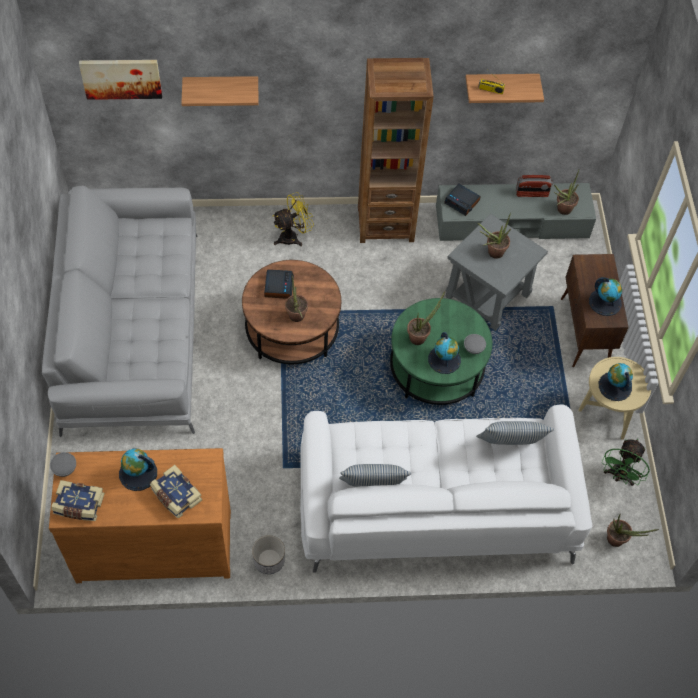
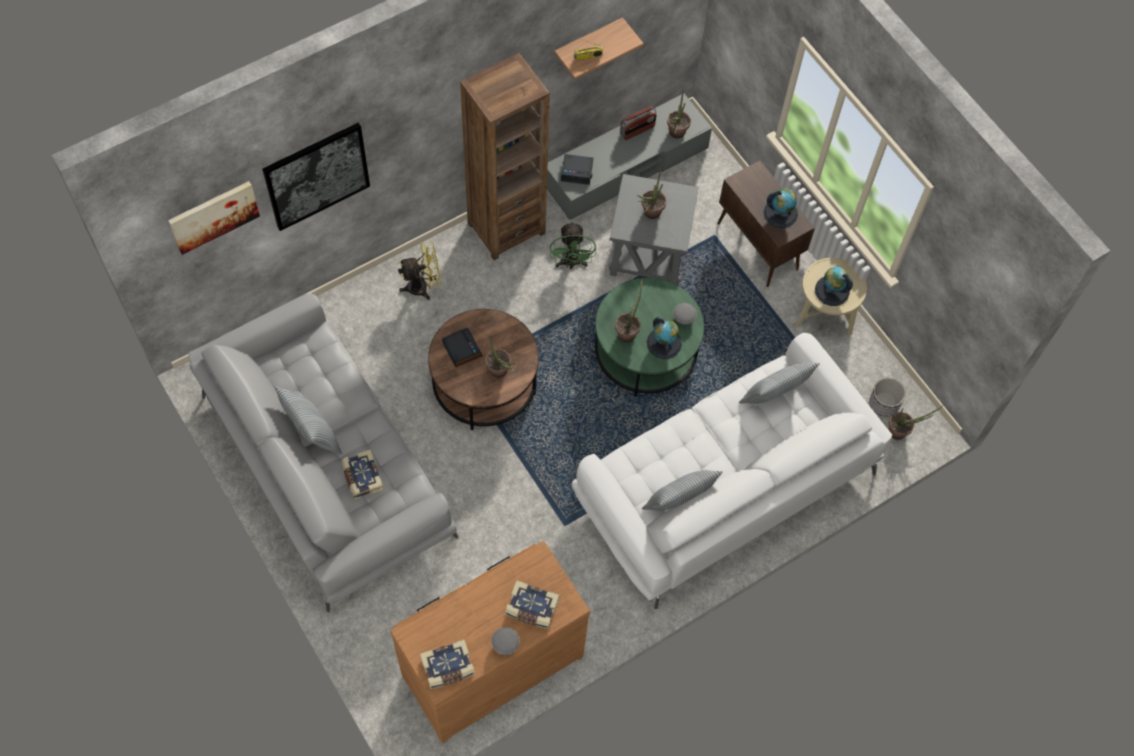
camera: 30 degrees left, 5 degrees up
grey bowl [50,452,76,477] -> grey bowl moved to [491,627,520,655]
globe [119,449,157,491] -> none
shelf [181,76,258,106] -> picture [262,123,370,231]
planter [252,535,285,574] -> planter moved to [869,378,906,417]
yellow fan [273,192,314,246] -> yellow fan turned 45 degrees clockwise [398,242,441,300]
green fan [602,439,650,486] -> green fan moved to [550,221,596,269]
none -> pillow [275,386,342,455]
none -> book [342,449,384,500]

